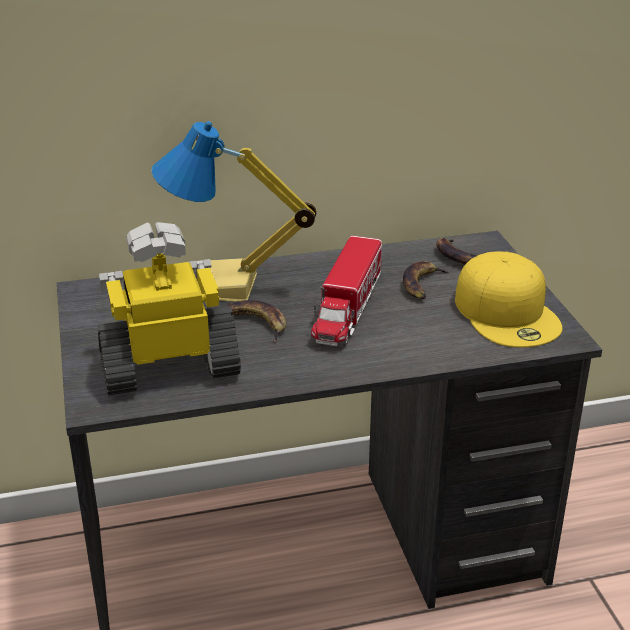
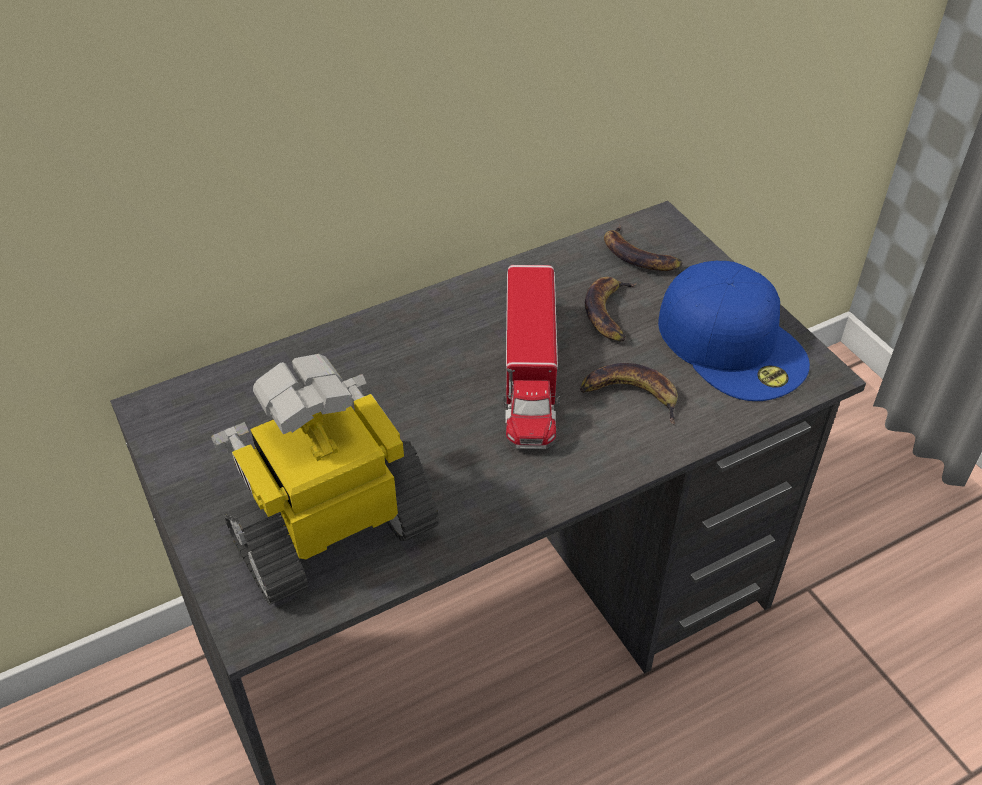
camera: 15 degrees left, 15 degrees up
table lamp [151,121,317,302] -> none
banana [226,300,287,343] -> banana moved to [580,363,678,425]
yellow cap [455,251,562,348] -> blue cap [658,261,810,401]

